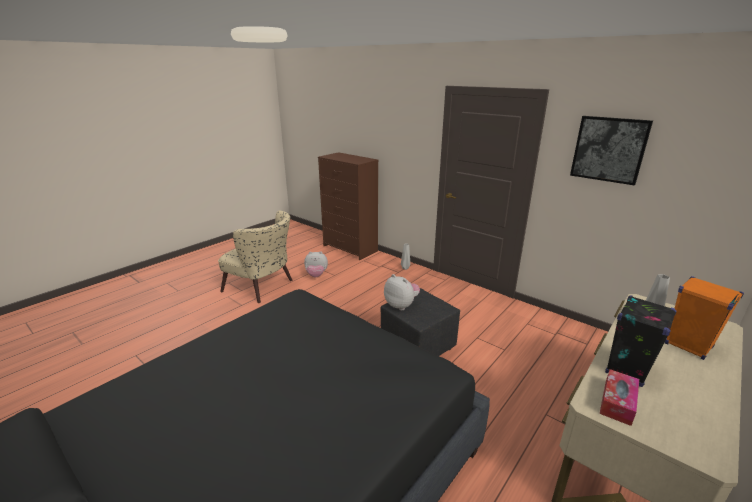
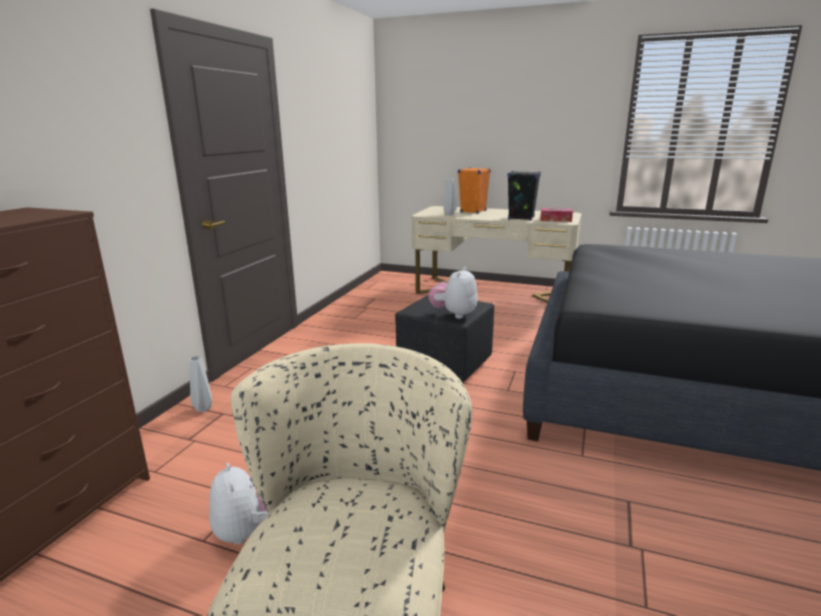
camera: 110 degrees left, 5 degrees down
picture [570,116,653,185] -> none

